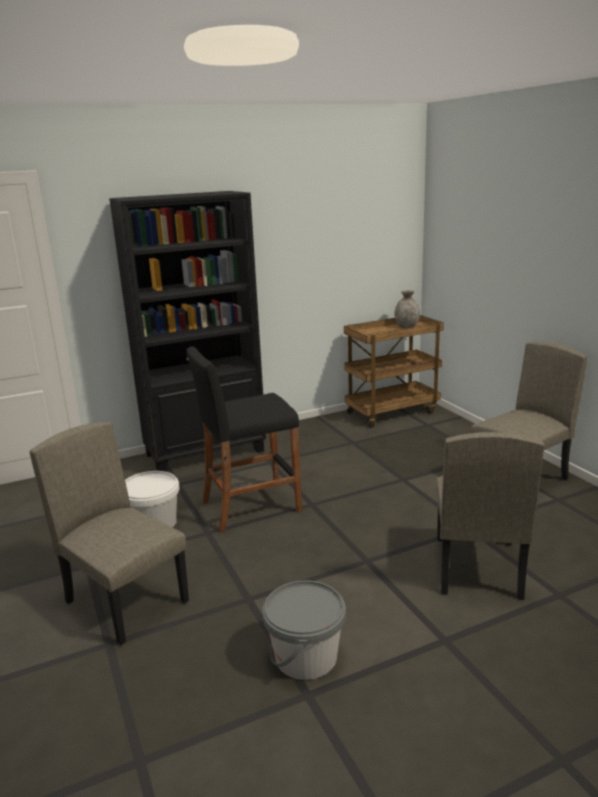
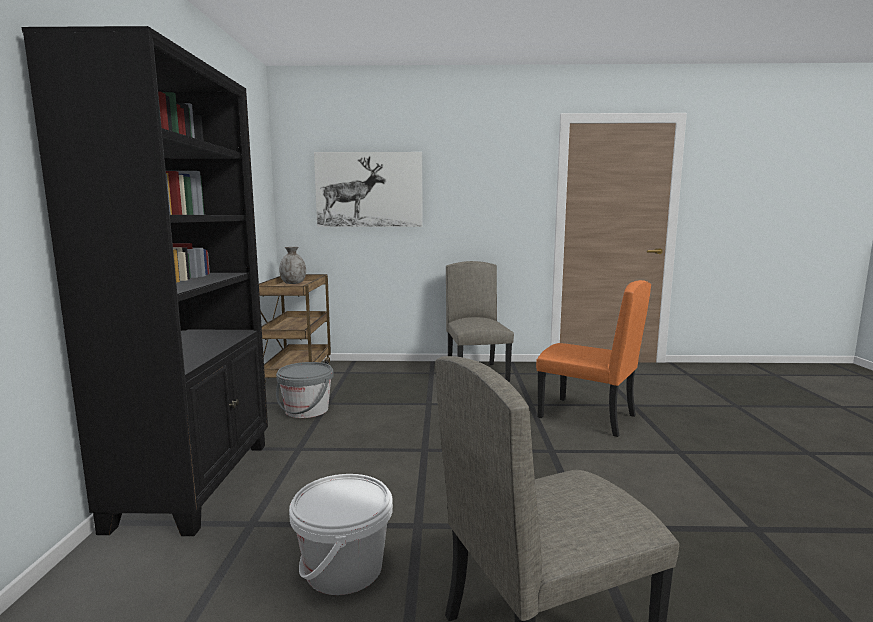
camera: 65 degrees left, 10 degrees down
black stool [187,346,302,532] -> none
grey bucket [262,580,346,680] -> grey bucket moved to [276,362,334,418]
beige chair [436,432,544,600] -> orange chair [536,280,651,437]
none -> picture [314,152,423,227]

